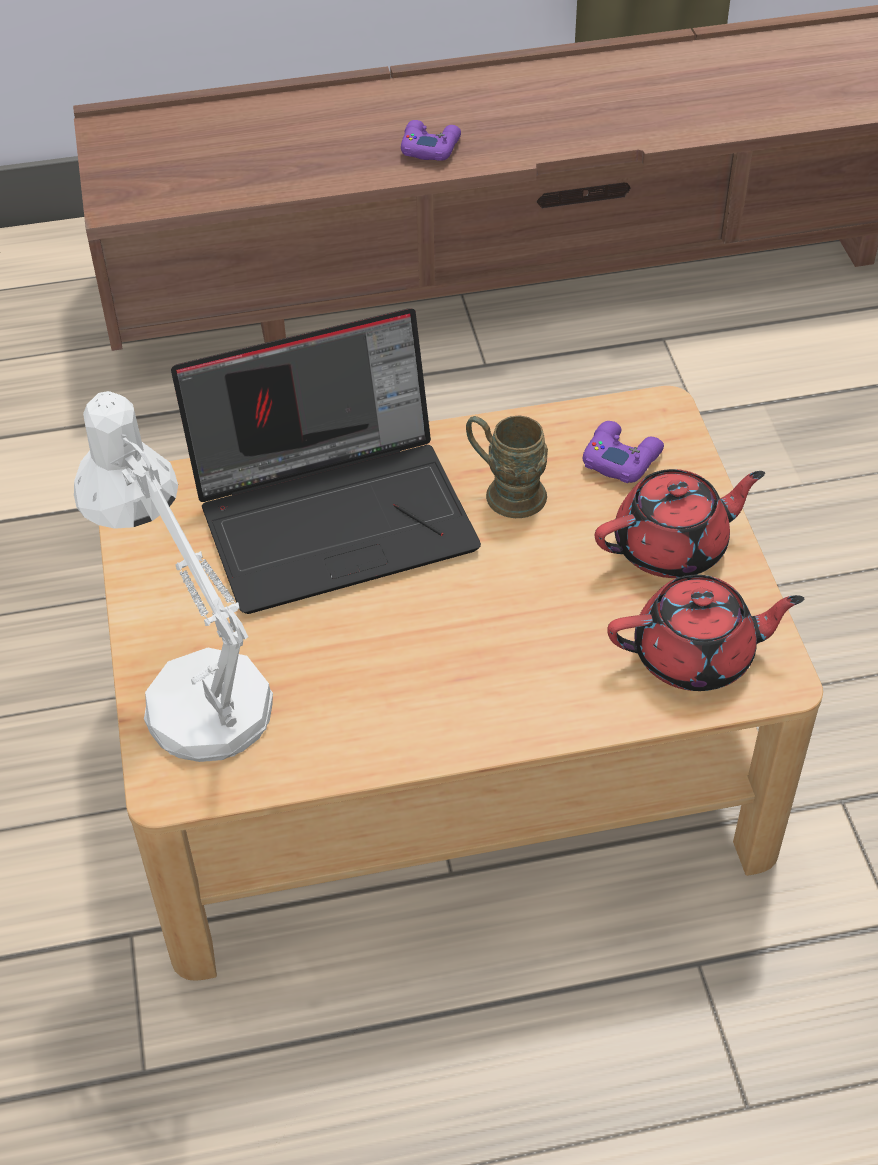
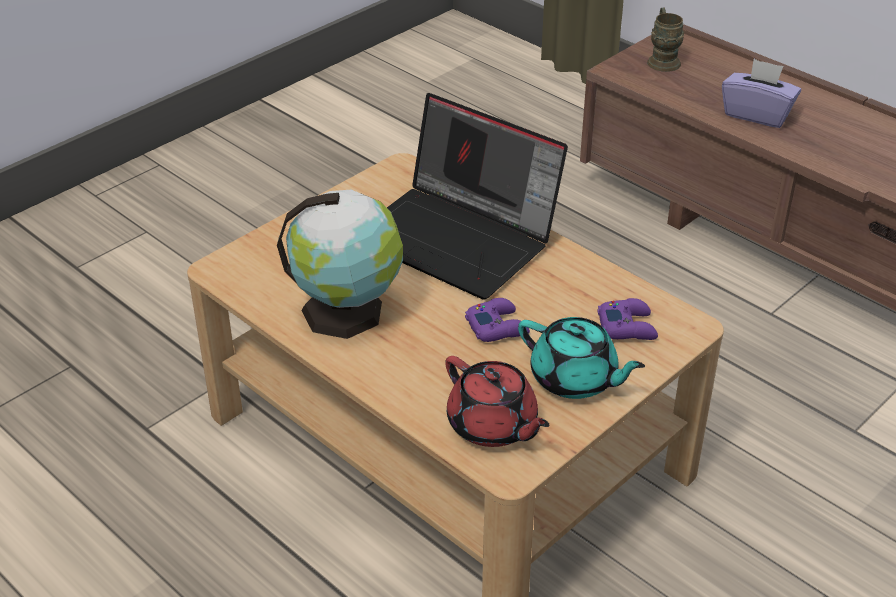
camera: 55 degrees right, 10 degrees down
white table lamp [74,391,273,762] -> none
purple game controller [401,120,461,161] -> purple game controller moved to [465,298,530,342]
brown mug [466,416,548,518] -> brown mug moved to [647,8,684,72]
red teapot [595,469,765,578] -> turquoise teapot [518,317,645,399]
none -> globe [277,190,403,339]
none -> purple tissue box [722,59,801,128]

